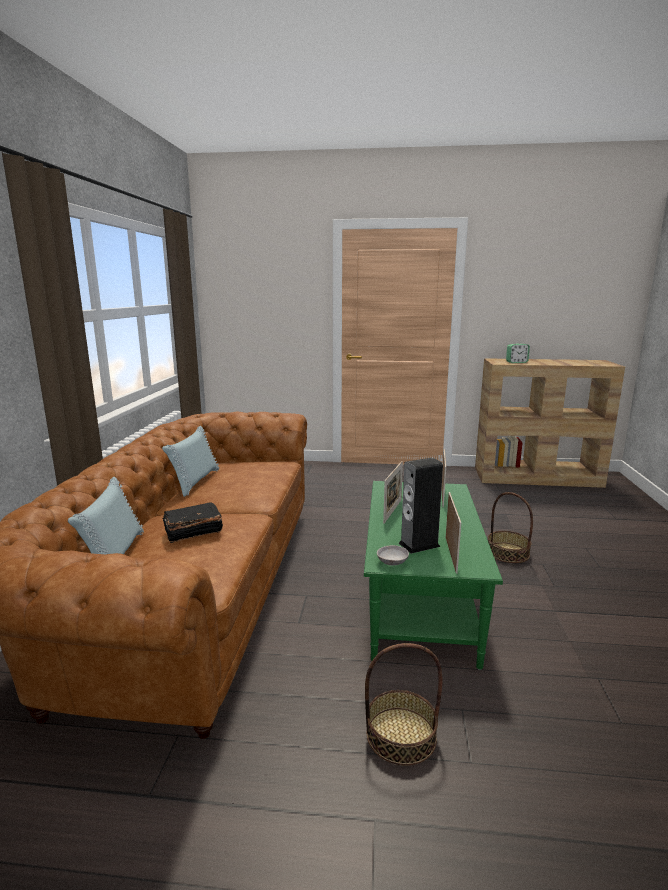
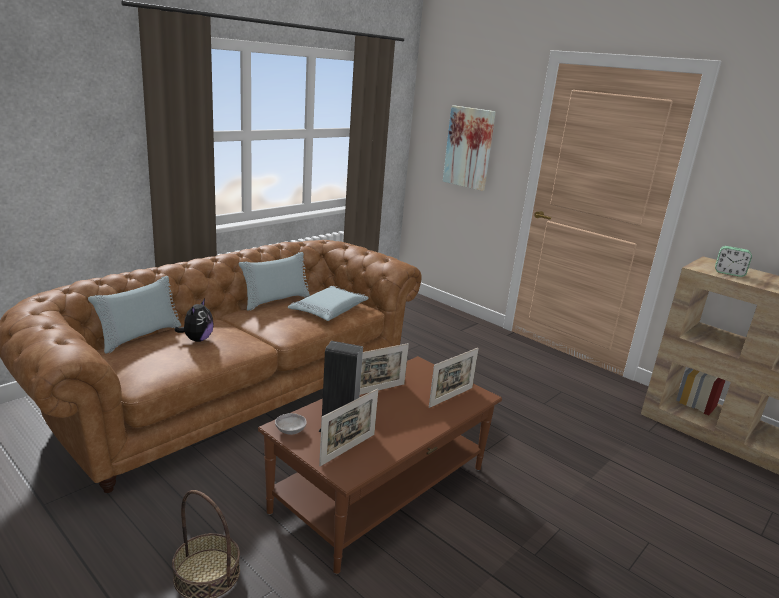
camera: 35 degrees right, 5 degrees up
black book [163,502,223,543] -> plush toy [174,299,214,342]
green coffee table [364,481,503,670] -> brown coffee table [258,356,502,574]
basket [488,492,533,563] -> none
none -> blue pillow [288,286,369,321]
none -> picture [443,105,496,191]

